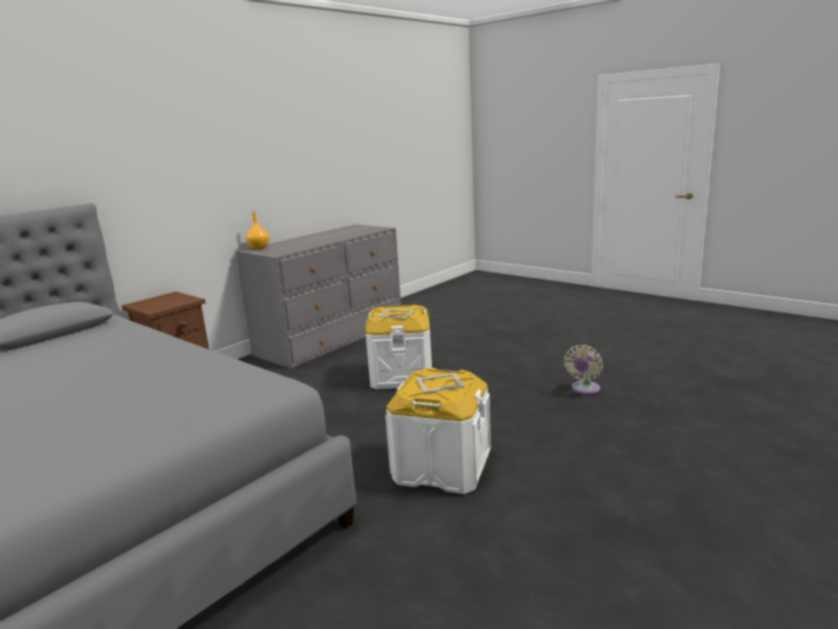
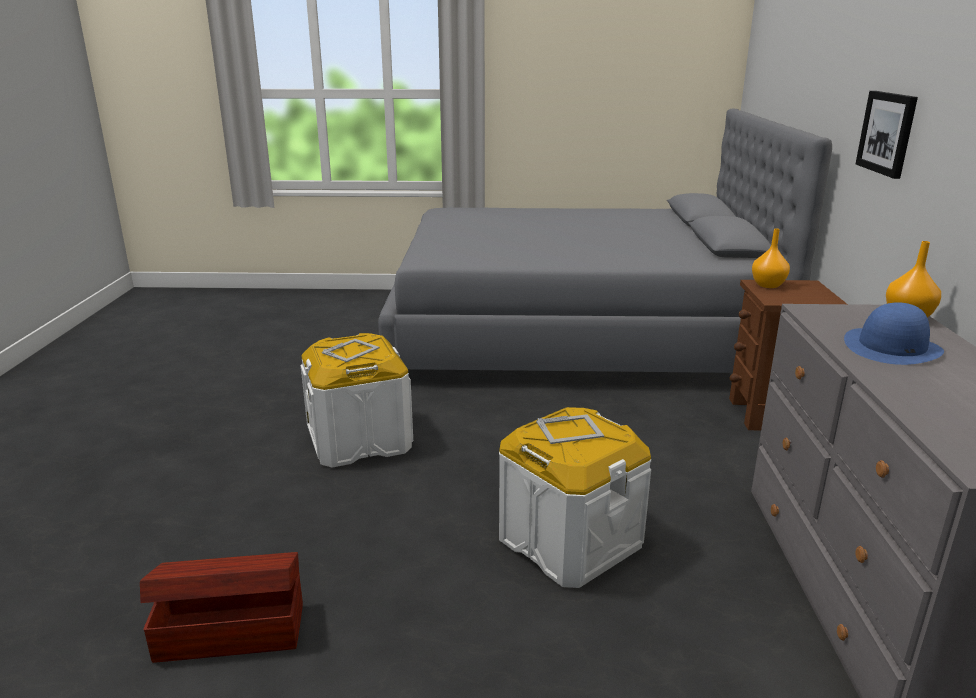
camera: 140 degrees right, 5 degrees up
beige fan [564,345,603,394] -> brown storage box [140,552,303,663]
none -> orange vase [752,229,790,288]
none -> blue hat [844,302,944,365]
none -> picture [856,91,918,179]

